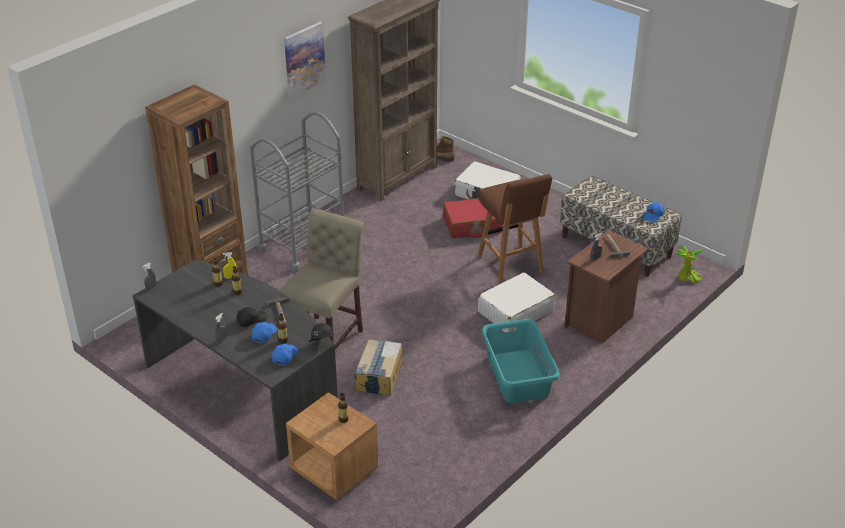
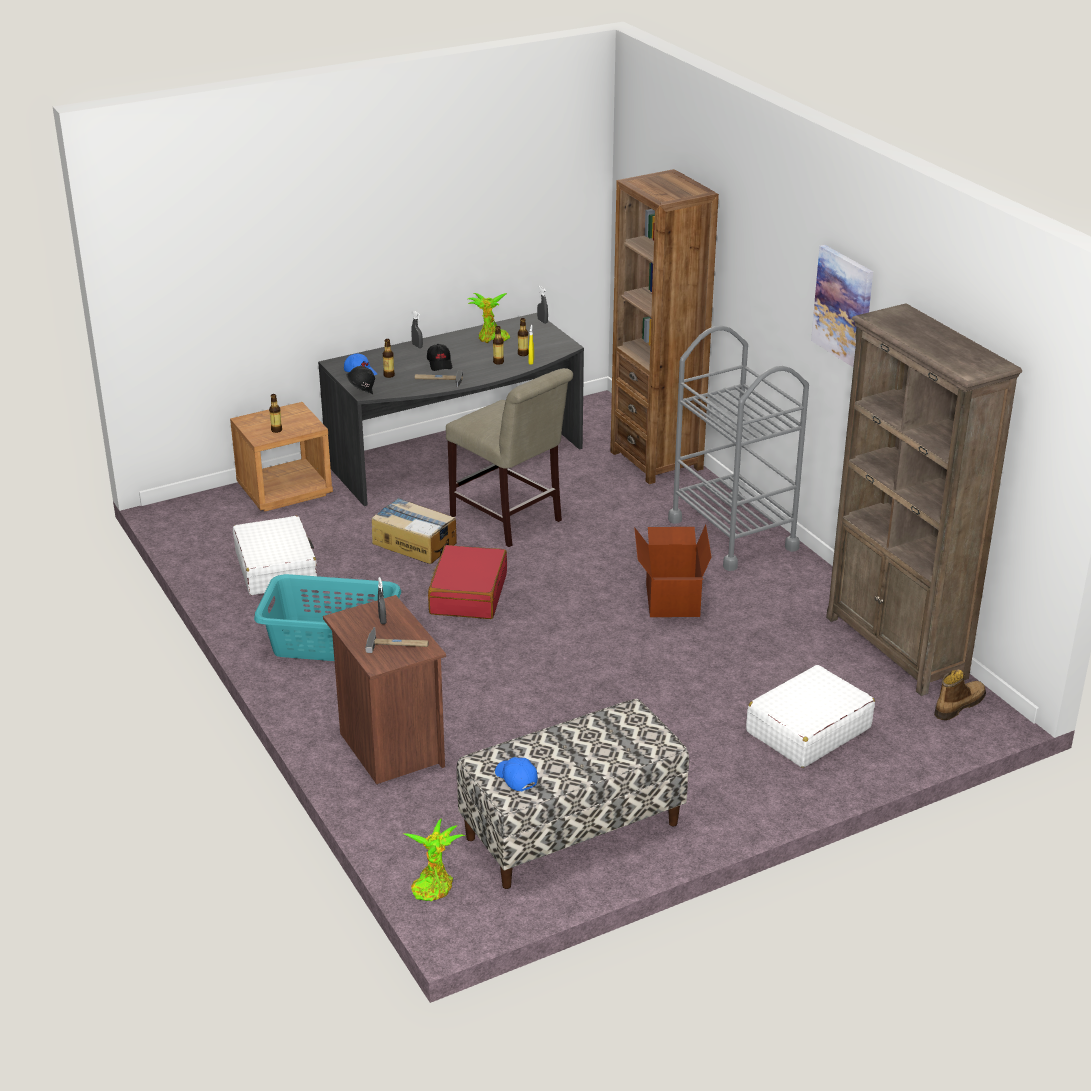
camera: 110 degrees right, 5 degrees down
blue cap [251,322,277,343] -> none
red suitcase [443,199,502,238] -> red suitcase moved to [428,545,507,619]
brown stool [477,174,552,284] -> none
white suitcase [478,273,555,332] -> white suitcase moved to [233,516,317,595]
none -> potted plant [468,293,510,343]
none -> cardboard box [634,524,712,617]

